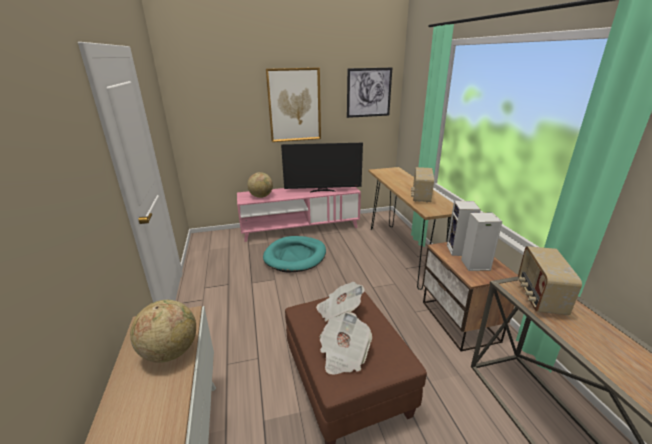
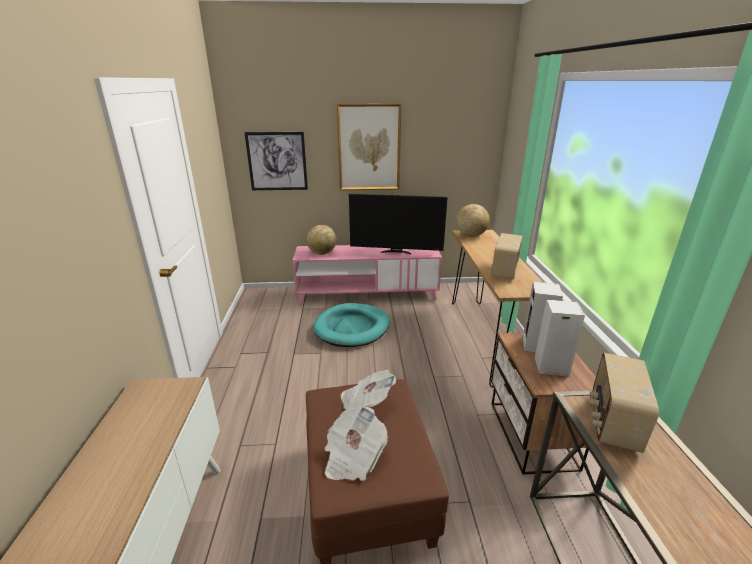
camera: 10 degrees right, 0 degrees up
globe [130,300,196,363] -> globe moved to [456,204,490,237]
picture [347,68,392,118] -> picture moved to [244,132,308,190]

